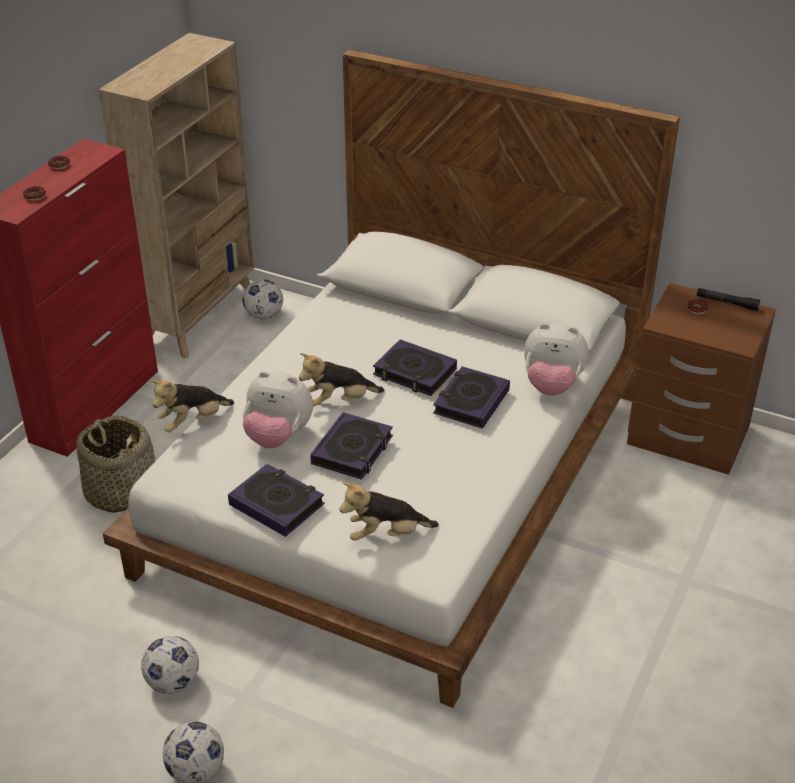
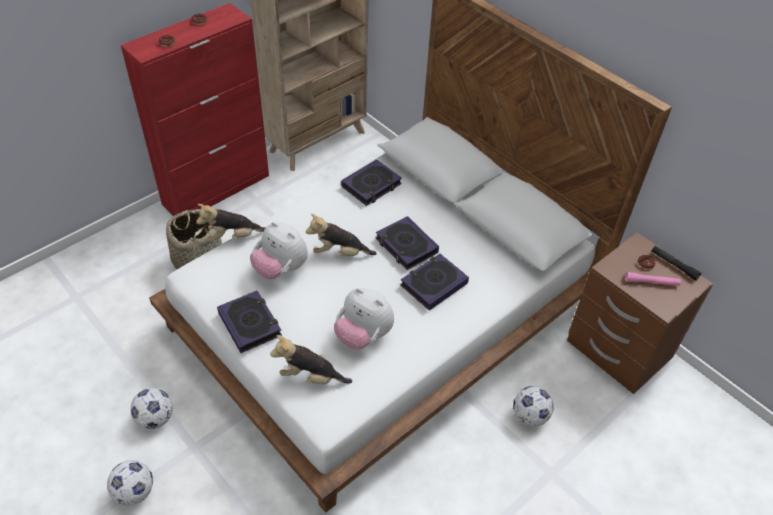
camera: 20 degrees right, 10 degrees up
football [242,279,283,320] -> football moved to [513,386,554,426]
book [310,412,393,480] -> book moved to [341,159,402,206]
plush toy [524,323,588,396] -> plush toy moved to [334,288,394,349]
none -> pink flashlight [625,272,681,286]

